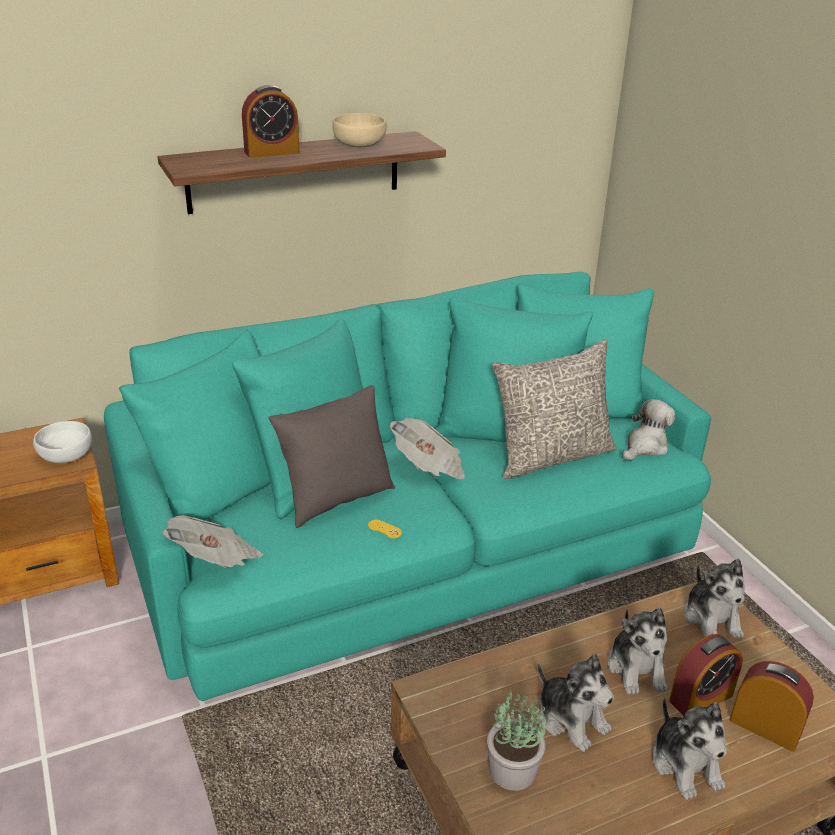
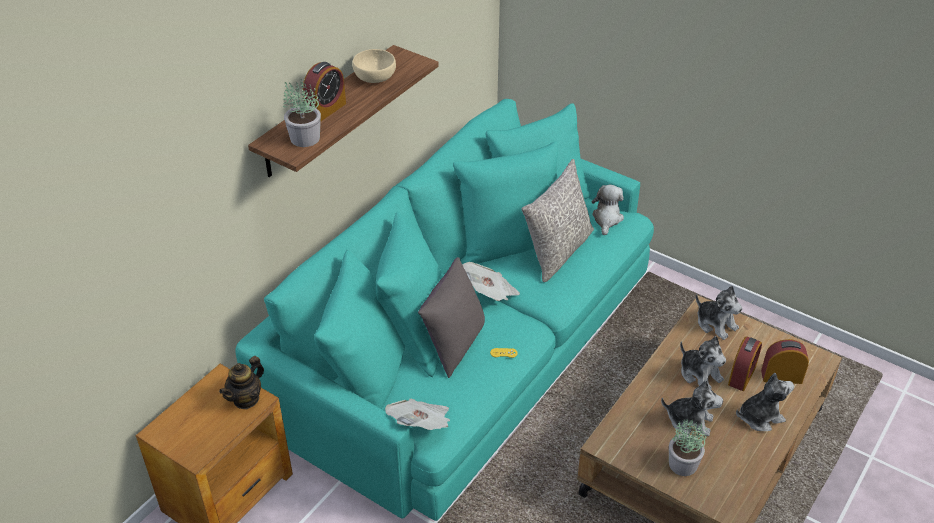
camera: 30 degrees left, 10 degrees up
white bowl [33,421,92,463] -> teapot [219,356,264,409]
plush toy [652,698,727,800] -> plush toy turned 60 degrees counterclockwise [736,373,794,431]
none -> potted plant [283,79,321,147]

